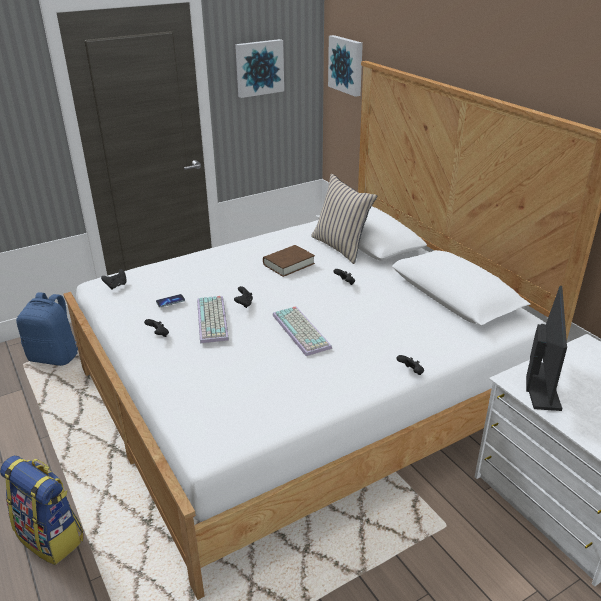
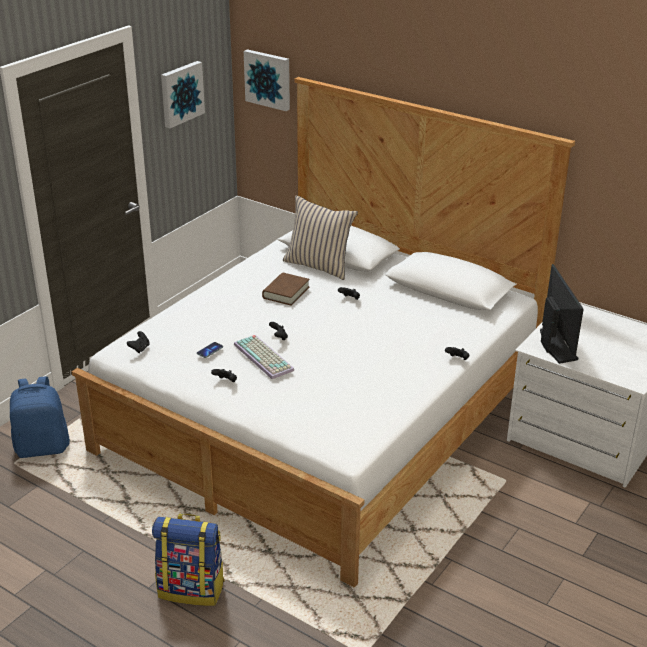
camera: 25 degrees left, 0 degrees up
keyboard [272,307,332,356] -> none

